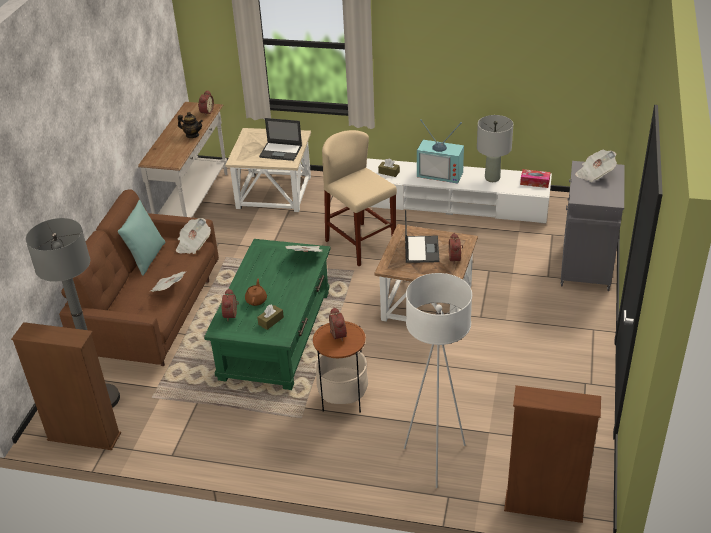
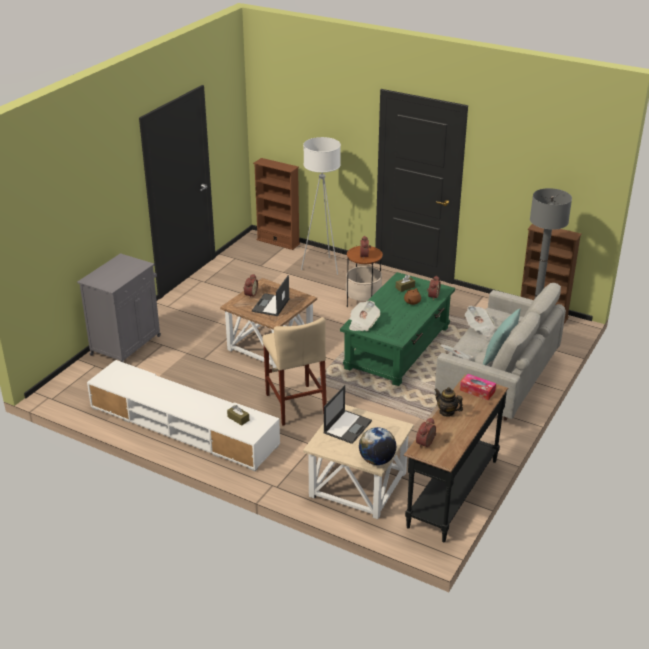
camera: 165 degrees left, 5 degrees down
brown sofa [59,189,219,366] -> grey sofa [435,283,566,421]
white console table [138,102,227,218] -> black console table [403,375,508,542]
laptop [259,118,302,161] -> laptop turned 90 degrees clockwise [323,385,372,444]
television [417,119,464,184] -> none
grey table lamp [477,115,513,182] -> none
tissue box [520,169,551,188] -> tissue box moved to [460,374,496,400]
newspaper [575,150,617,182] -> none
none -> globe [359,427,396,465]

